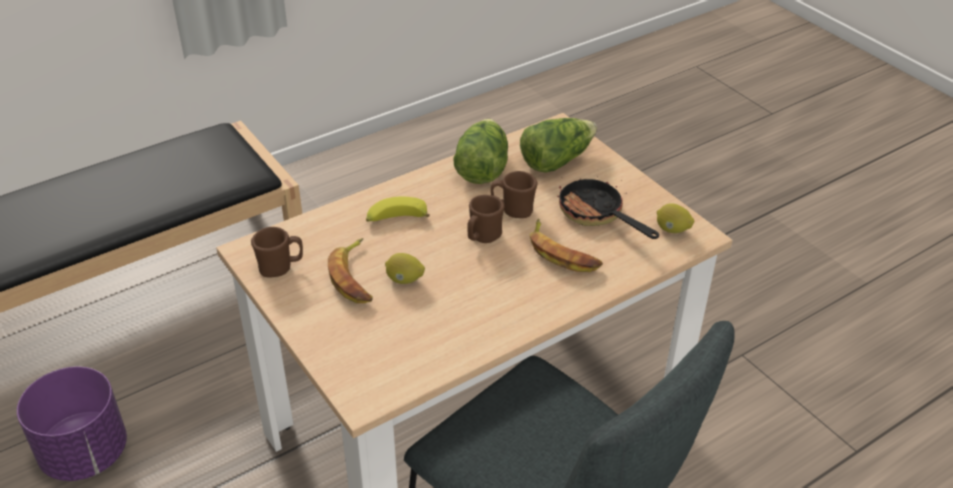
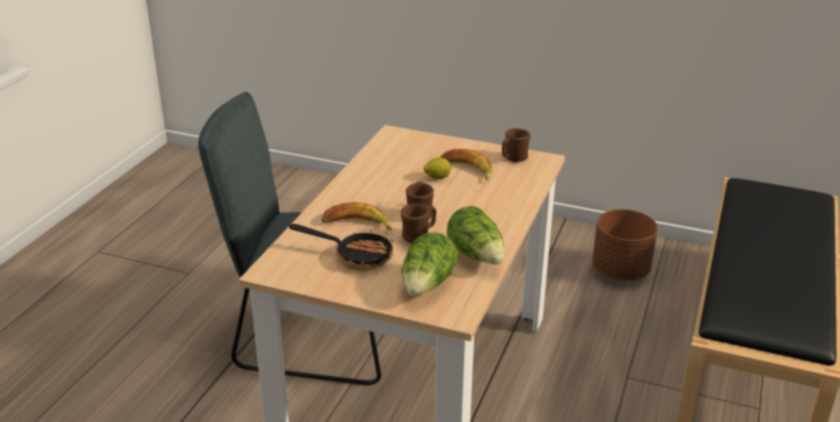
camera: 145 degrees right, 10 degrees down
purple planter [17,367,127,481] -> brown planter [592,209,658,281]
banana [366,197,430,222] -> none
lemon [657,203,694,233] -> none

